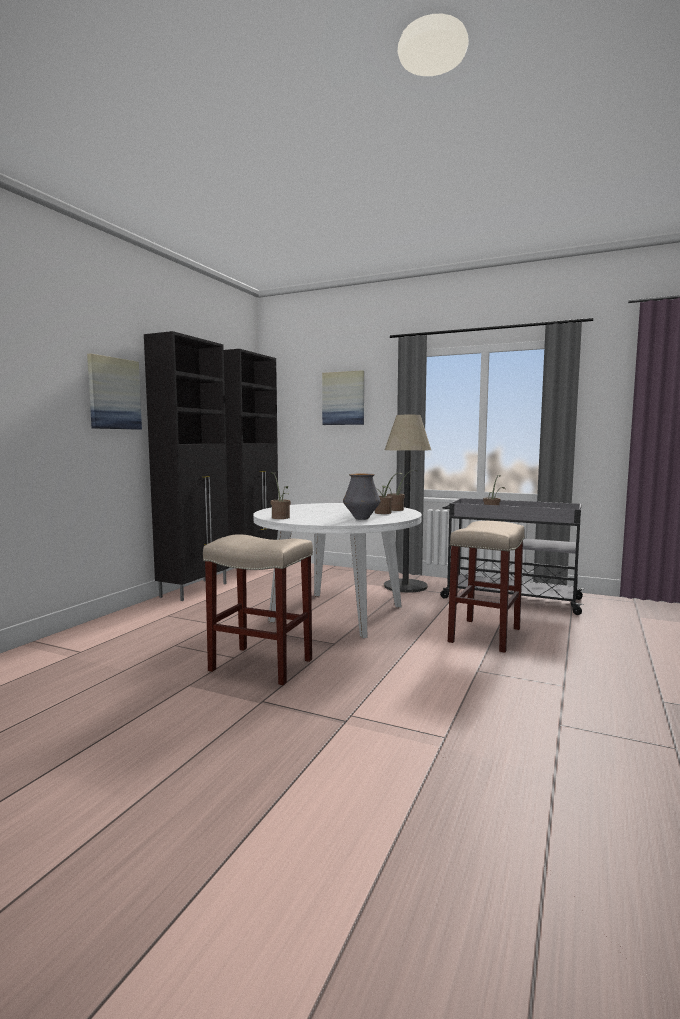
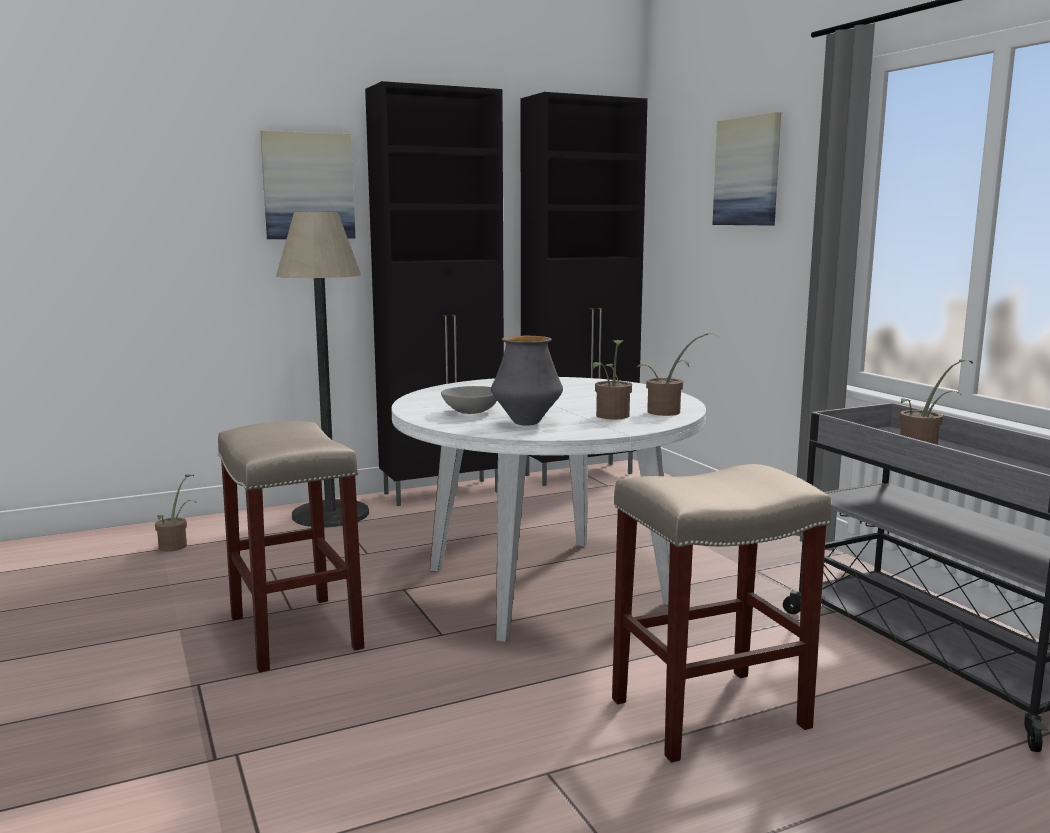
camera: 40 degrees right, 5 degrees up
potted plant [271,473,291,519] -> potted plant moved to [155,474,195,552]
floor lamp [384,415,431,593] -> floor lamp moved to [276,212,369,527]
none -> grey bowl [441,386,497,414]

